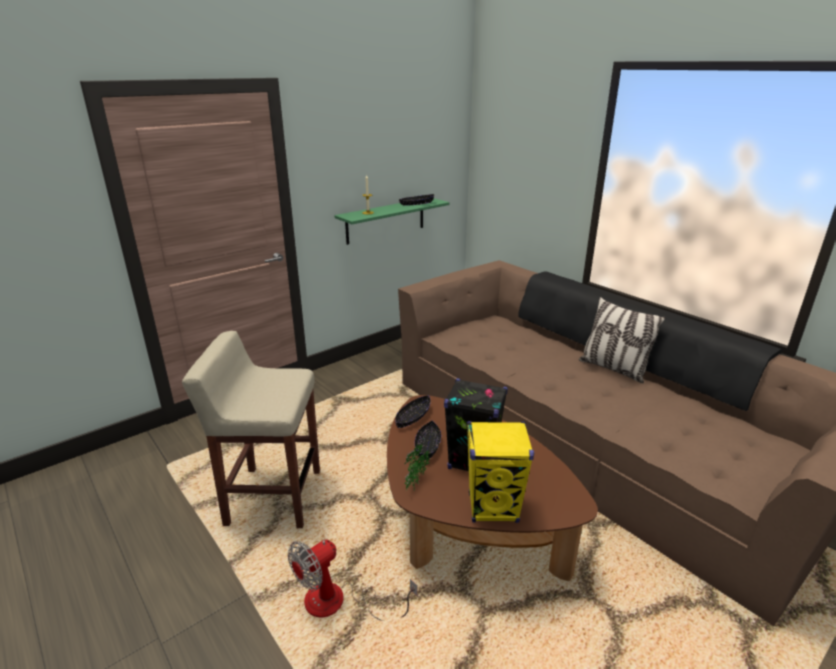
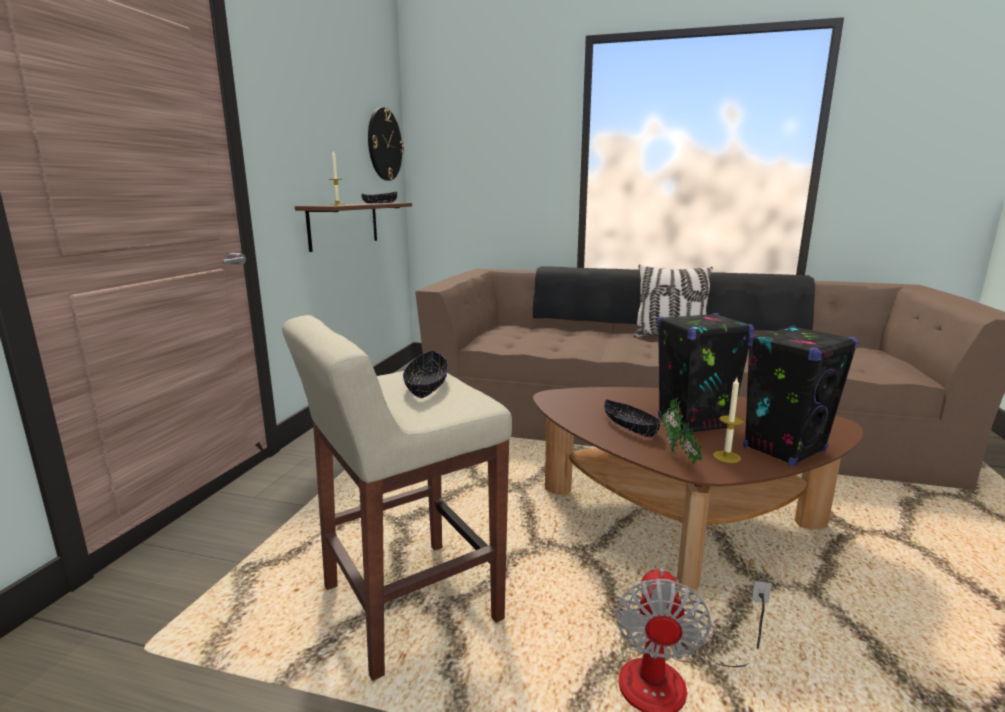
camera: 35 degrees left, 10 degrees down
green shelf [334,198,449,245] -> brown shelf [295,203,412,252]
black bowl [395,396,431,428] -> black bowl moved to [403,350,448,398]
yellow speaker [467,421,534,523] -> black speaker [743,325,858,466]
none -> wall clock [368,107,404,181]
none -> candle [713,378,744,463]

